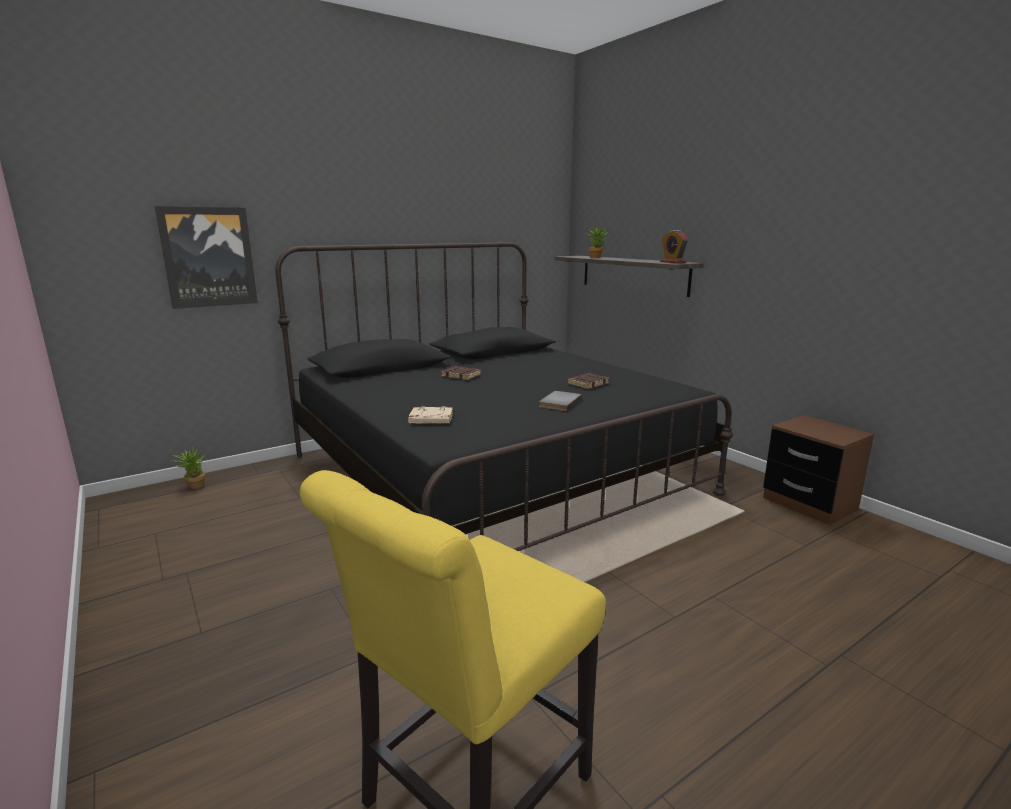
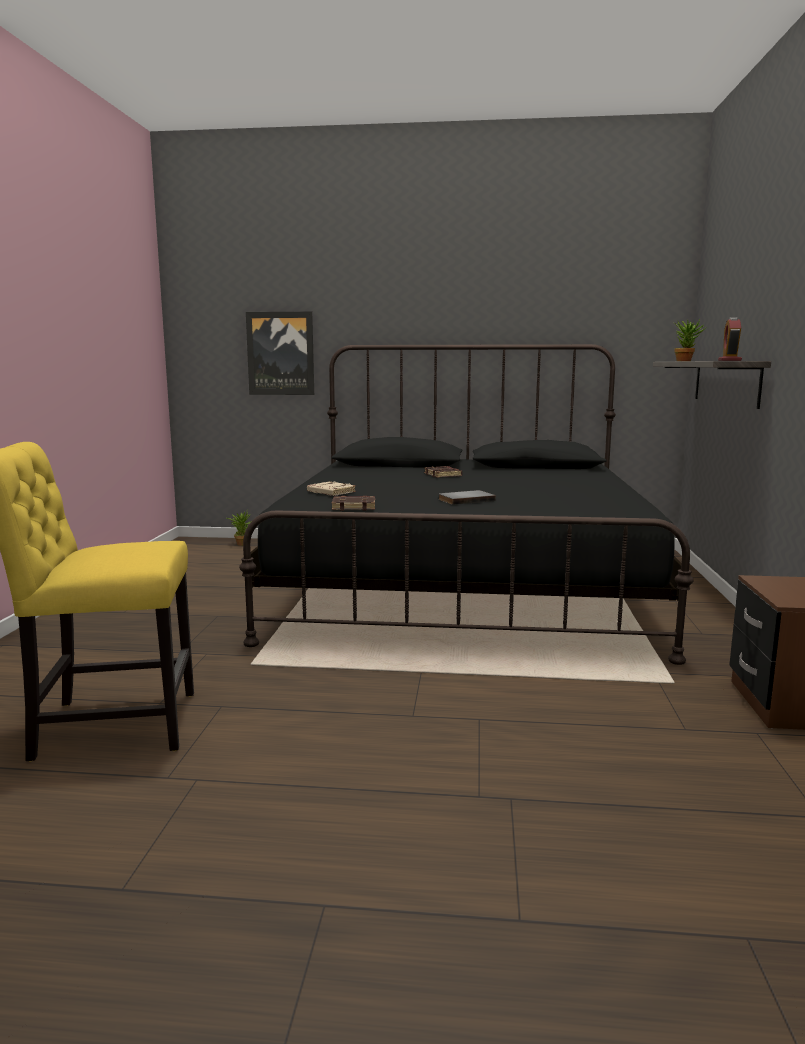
camera: 40 degrees right, 5 degrees down
brown book [567,373,609,389] -> brown book moved to [332,496,375,511]

